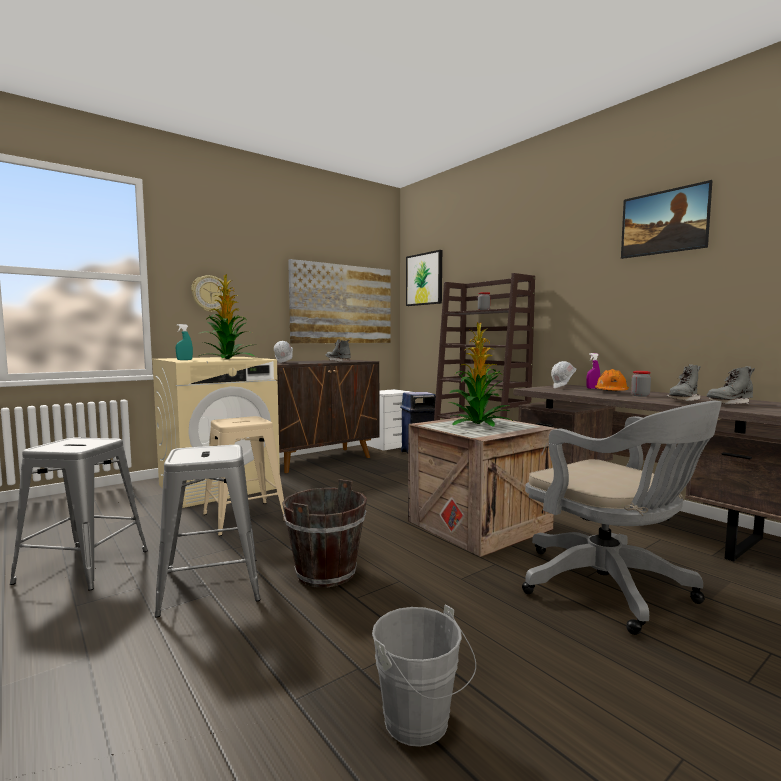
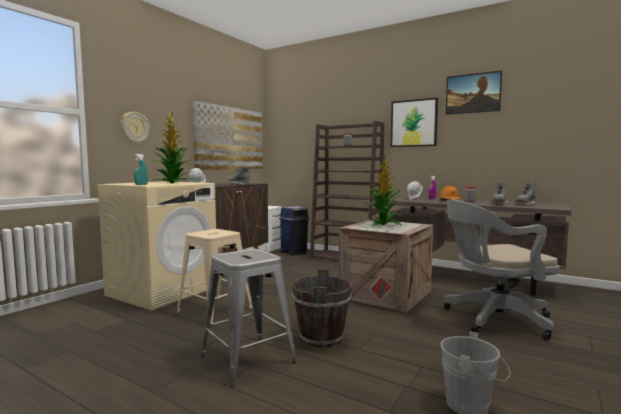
camera: 20 degrees left, 0 degrees up
grey stool [10,438,148,590] -> none
picture [406,250,442,306] -> picture moved to [391,98,438,147]
grey office chair [522,401,722,635] -> grey office chair turned 135 degrees clockwise [444,199,560,340]

